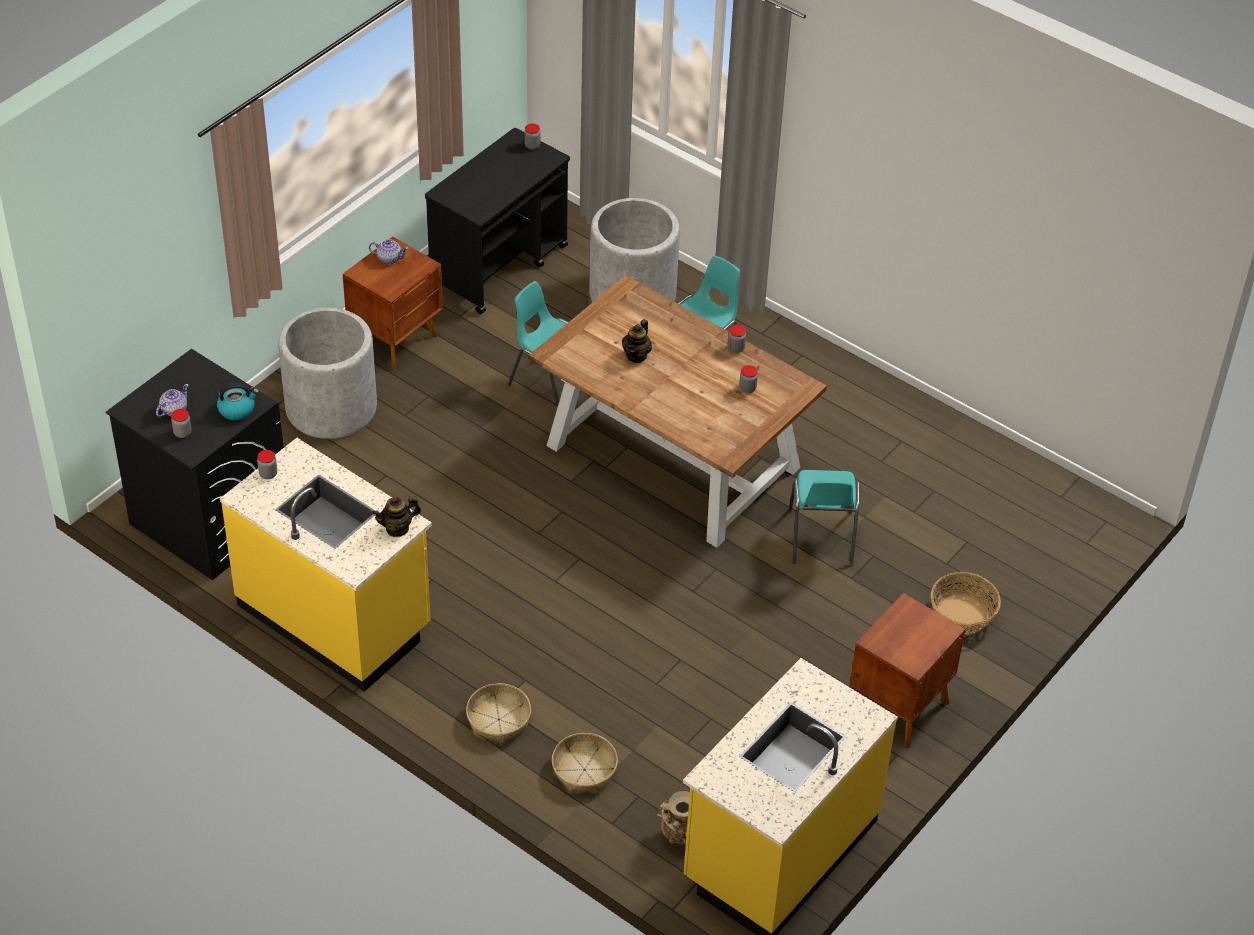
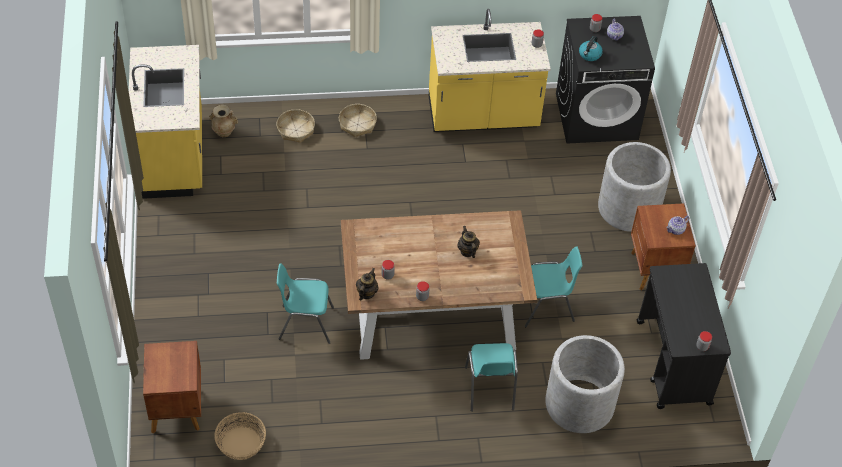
camera: 135 degrees right, 5 degrees up
teapot [372,496,421,537] -> teapot moved to [356,268,378,300]
turquoise chair [789,470,860,566] -> turquoise chair turned 45 degrees counterclockwise [277,264,334,344]
brown nightstand [849,593,965,748] -> brown nightstand moved to [143,341,201,434]
basket [931,572,1001,634] -> basket moved to [214,412,266,460]

